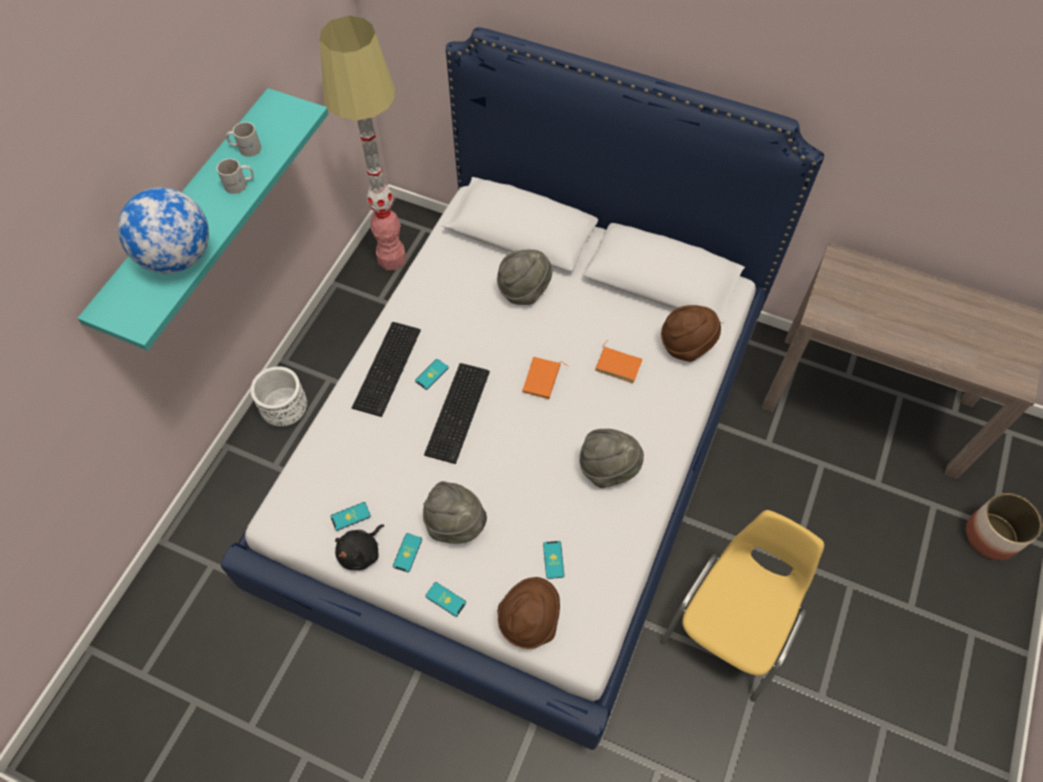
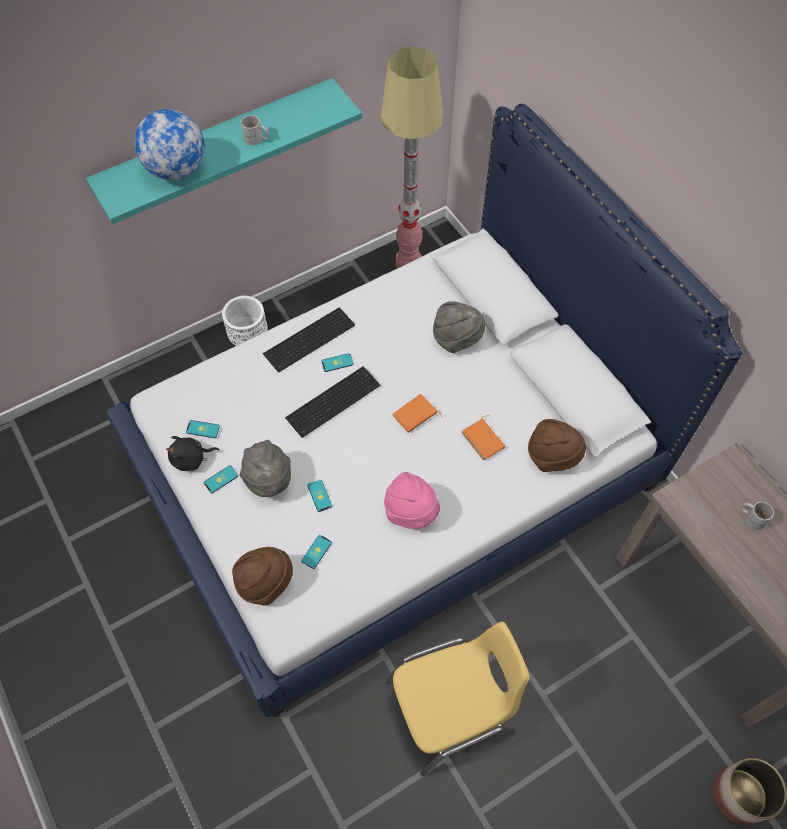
camera: 35 degrees right, 0 degrees up
white mug [226,122,261,157] -> white mug moved to [741,502,774,530]
phone [425,582,466,617] -> phone moved to [307,480,332,512]
grey hat [579,429,644,488] -> pink hat [384,472,440,529]

